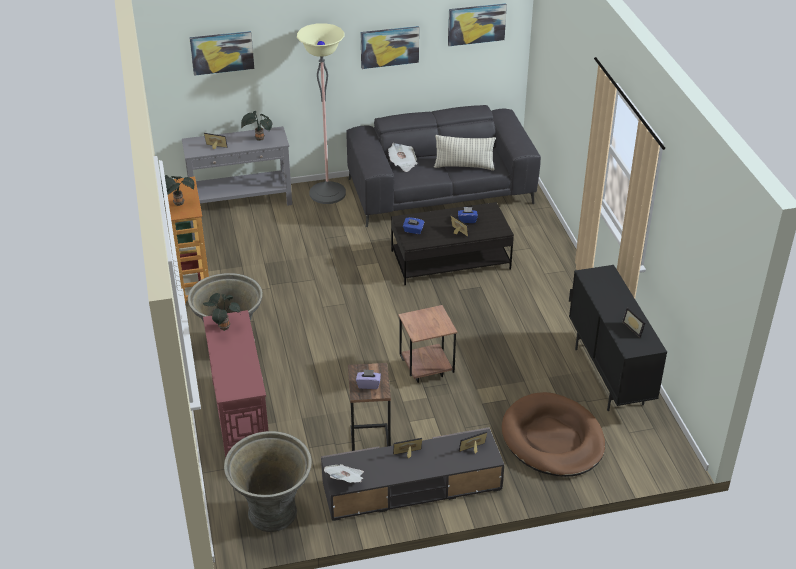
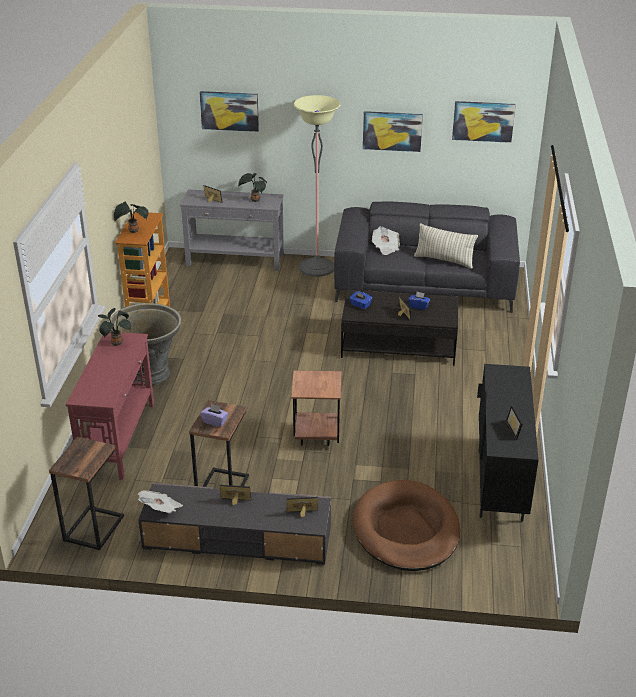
camera: 20 degrees right, 5 degrees down
grey planter [224,431,312,532] -> side table [49,437,124,551]

